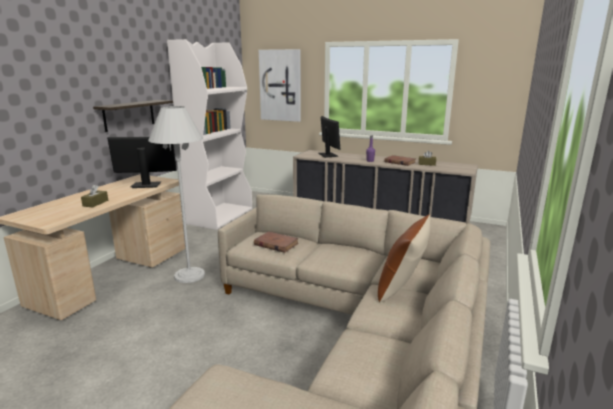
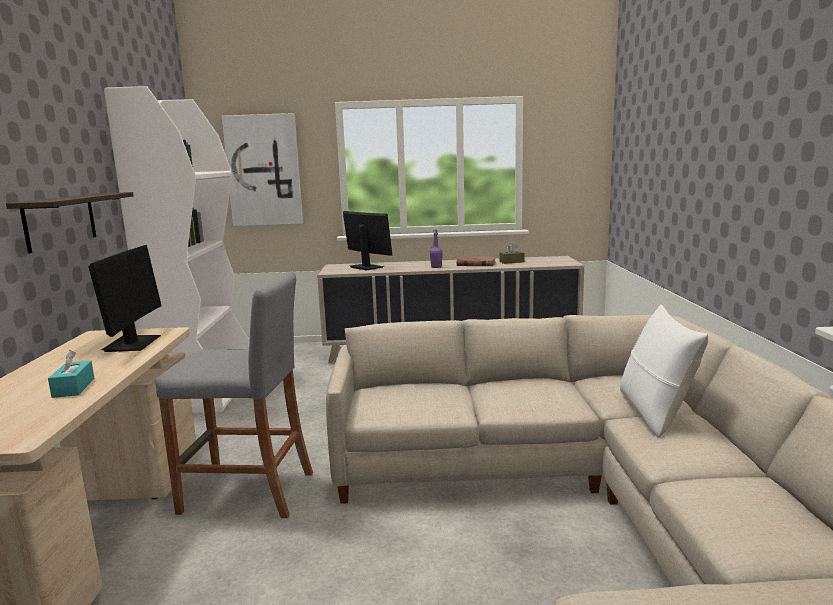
camera: 25 degrees left, 5 degrees down
brown tissue box [81,185,108,207] -> turquoise tissue box [48,350,94,398]
monitor [107,137,177,188] -> monitor turned 120 degrees clockwise [88,245,162,352]
white floor lamp [148,106,205,283] -> grey stool [155,271,313,518]
brown book [254,231,299,253] -> none
brown pillow [378,214,430,302] -> white pillow [620,304,708,438]

